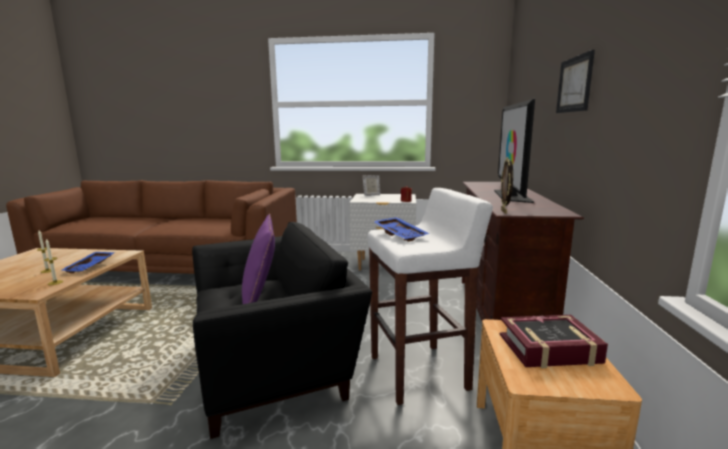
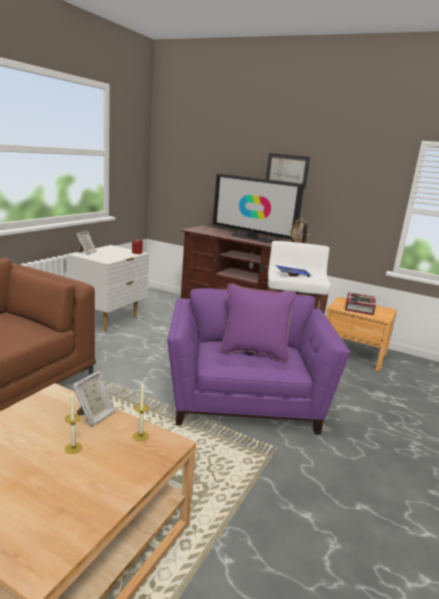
camera: 70 degrees left, 5 degrees up
blue tray [62,252,115,273] -> picture frame [72,371,116,426]
black armchair [192,222,372,439] -> purple armchair [167,288,350,435]

